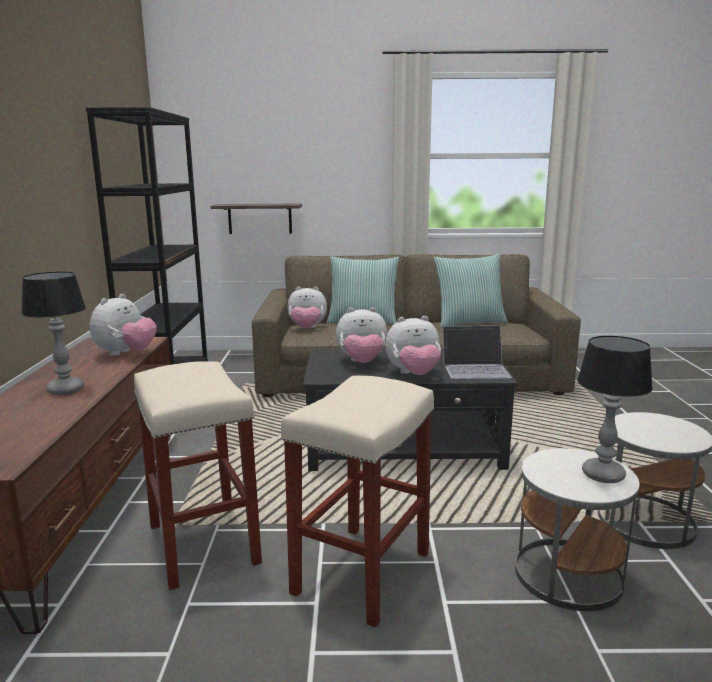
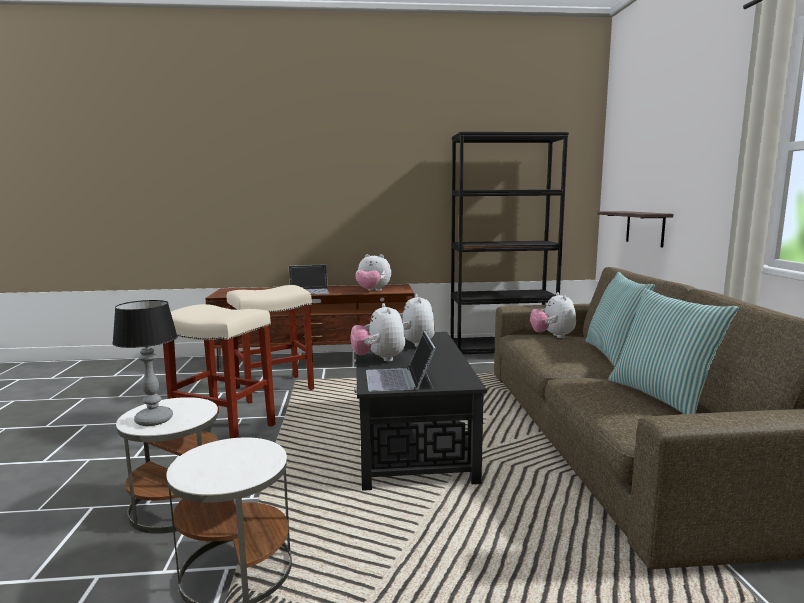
camera: 85 degrees right, 5 degrees down
table lamp [21,272,86,395] -> laptop [289,264,329,294]

